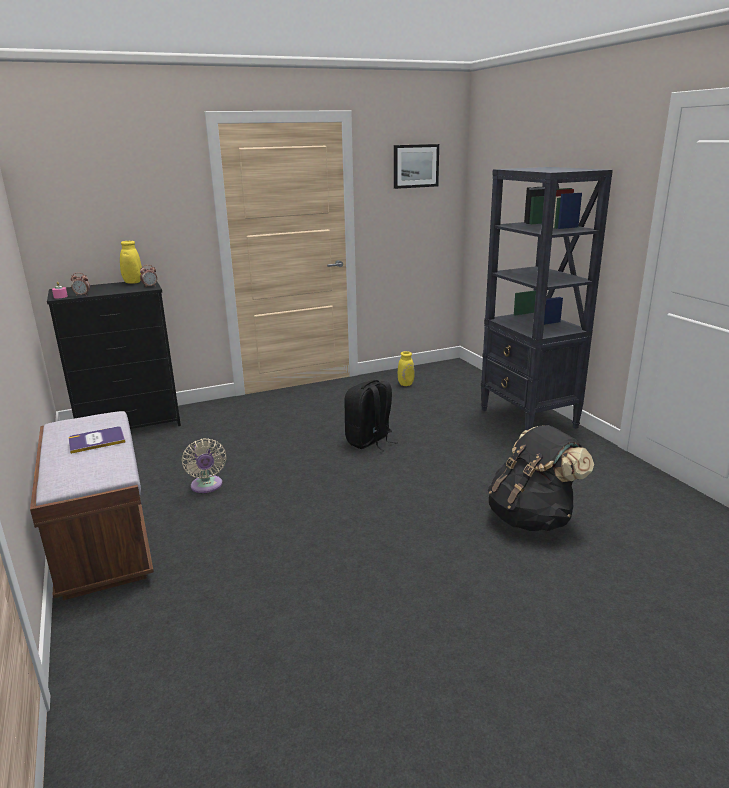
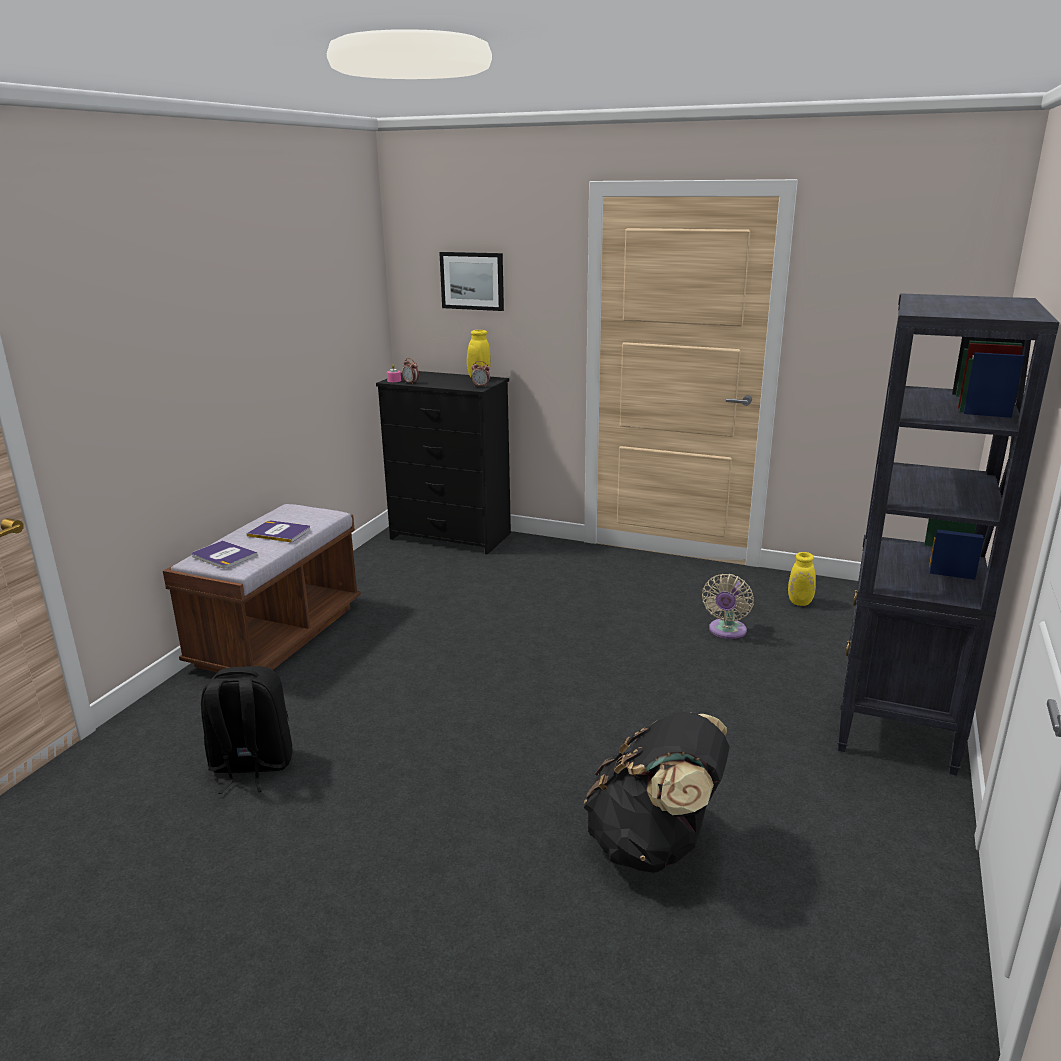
camera: 45 degrees right, 0 degrees up
beige fan [182,438,227,493] -> beige fan moved to [702,574,754,639]
black backpack [344,380,397,451] -> black backpack moved to [201,666,292,794]
picture [394,144,439,189] -> picture moved to [439,252,504,311]
none -> book [192,540,258,568]

